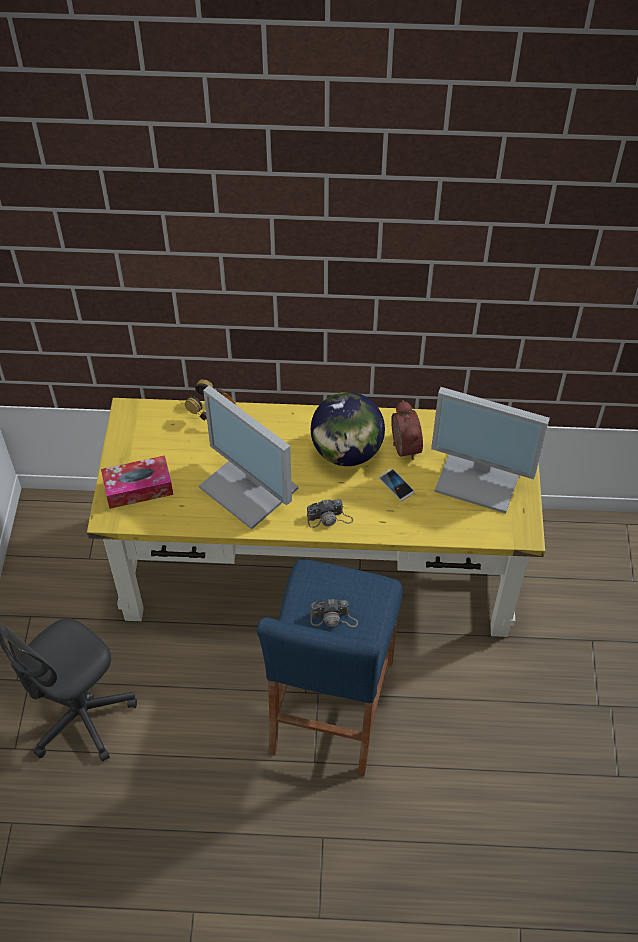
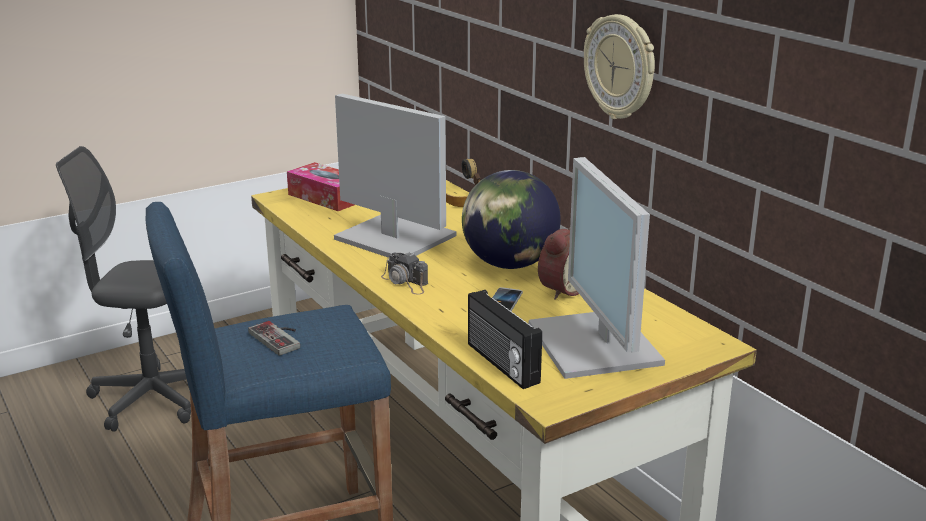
camera: 55 degrees right, 30 degrees down
monitor [199,385,298,530] -> monitor turned 120 degrees clockwise [334,94,456,258]
camera [310,599,358,627] -> game controller [248,321,300,356]
none -> radio [468,290,542,389]
none -> wall clock [584,14,655,119]

